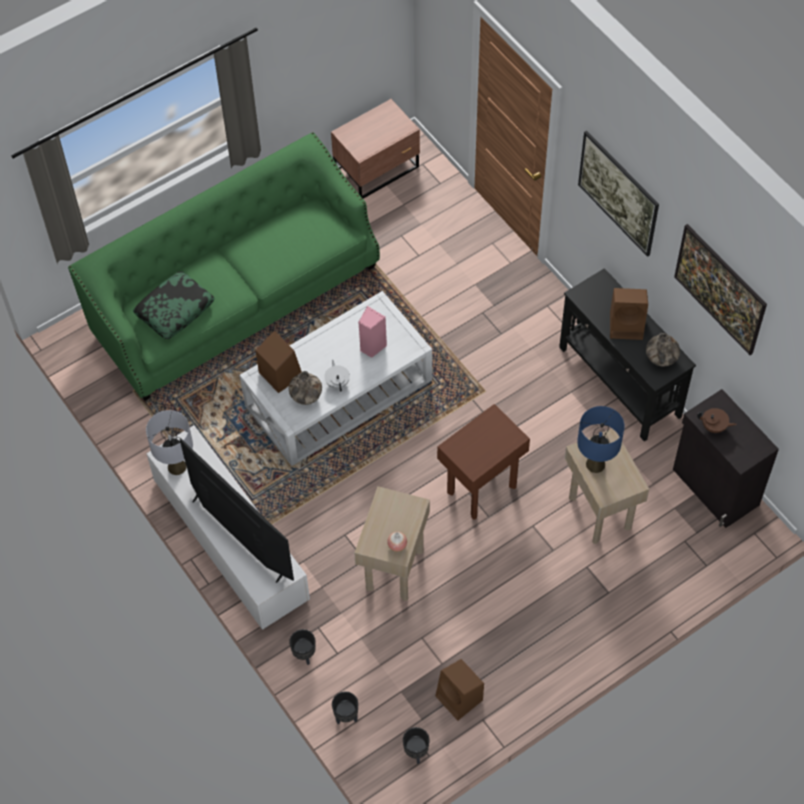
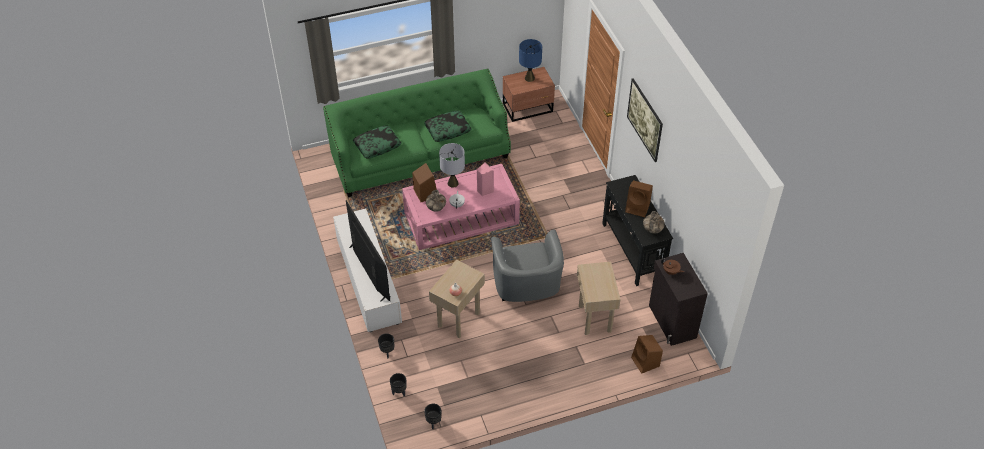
camera: 15 degrees right, 10 degrees down
grey table lamp [146,410,193,475] -> grey table lamp moved to [439,143,465,188]
white coffee table [240,291,432,466] -> pink coffee table [402,164,520,250]
brown speaker [435,659,484,721] -> brown speaker moved to [631,335,663,374]
brown side table [437,404,530,520] -> grey armchair [491,230,564,302]
blue table lamp [577,406,625,473] -> blue table lamp moved to [519,39,542,82]
picture [674,224,767,355] -> none
none -> pillow [424,111,471,142]

